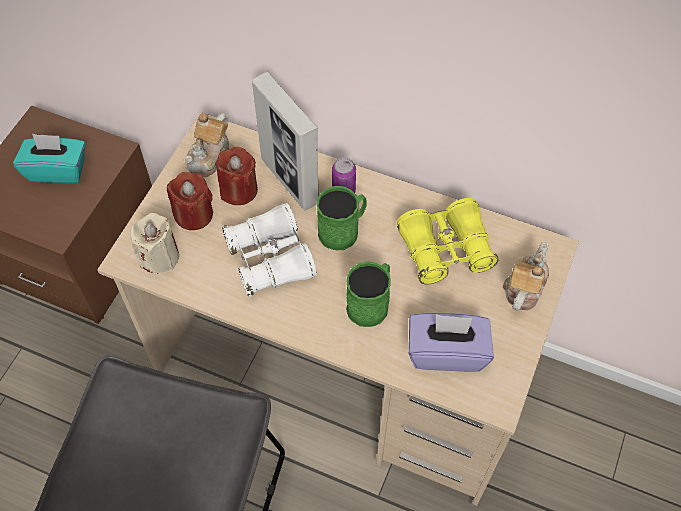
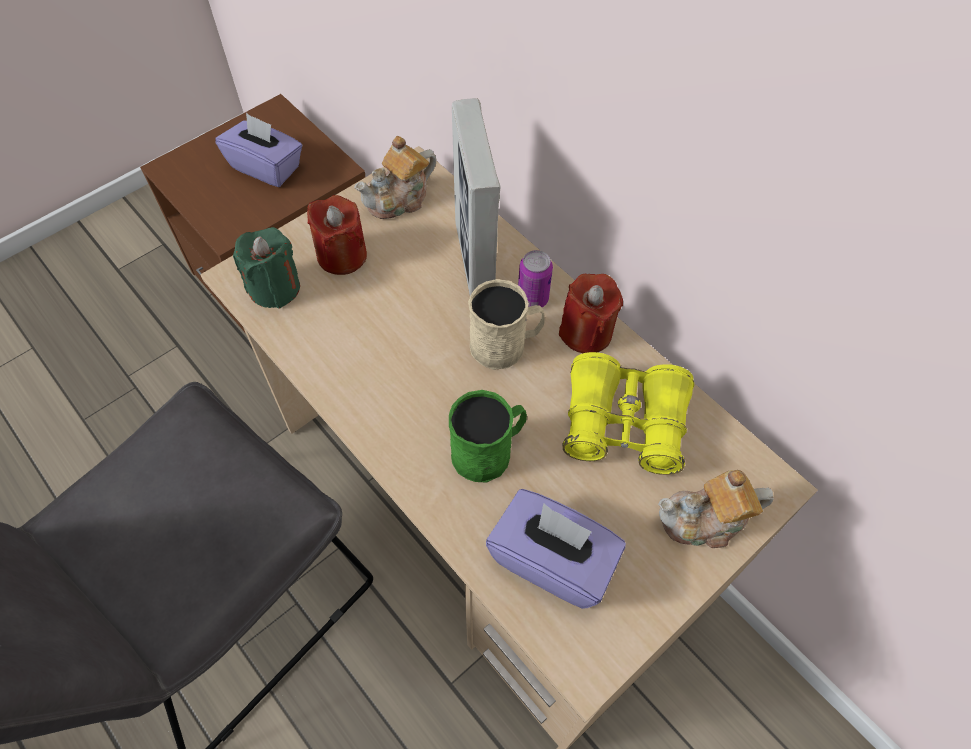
camera: 25 degrees right, 0 degrees up
turquoise tissue box [13,134,85,183] -> purple tissue box [215,113,302,187]
beige candle [130,213,179,274] -> green candle [233,227,300,308]
red candle [215,147,258,205] -> red candle moved to [559,274,623,353]
white binoculars [222,203,317,297] -> none
green mug [317,186,367,250] -> beige mug [468,279,545,370]
teapot [503,242,549,310] -> teapot turned 150 degrees counterclockwise [658,470,774,548]

